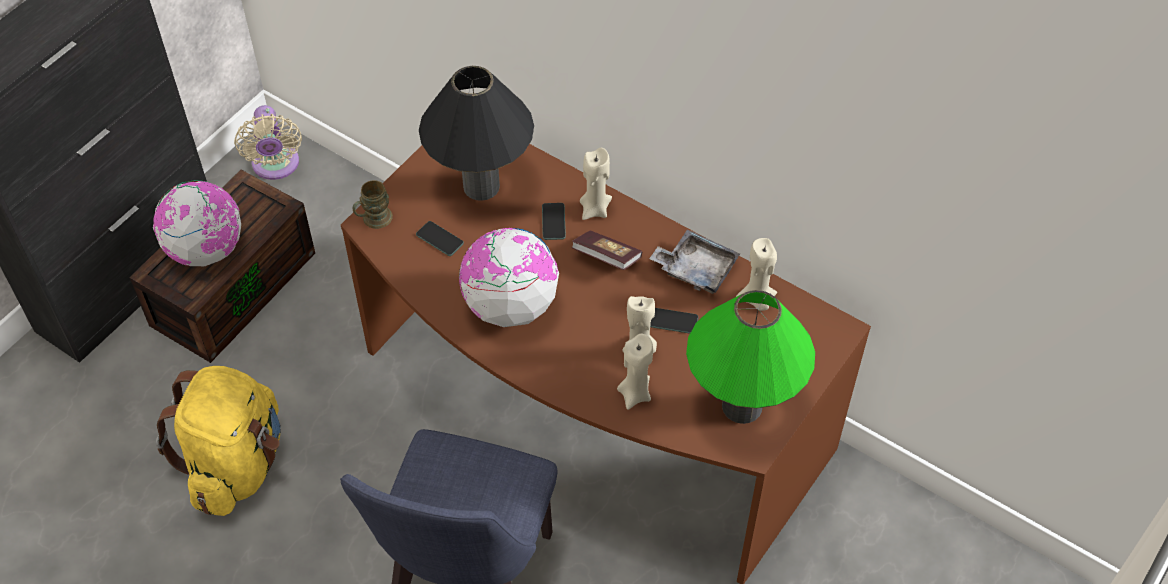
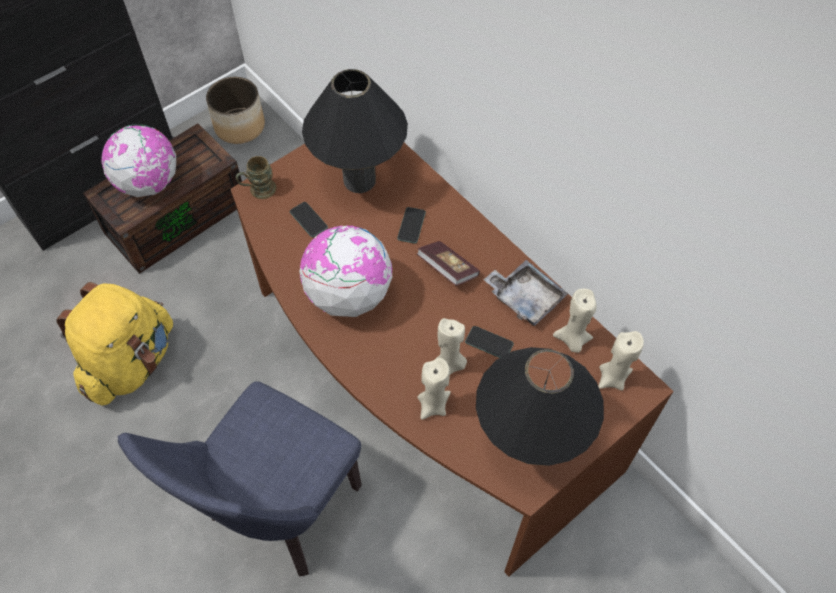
camera: 15 degrees right, 5 degrees up
beige fan [234,105,302,180] -> planter [206,77,265,144]
beige candle [580,148,612,220] -> beige candle moved to [598,331,644,391]
green table lamp [686,290,815,424] -> black table lamp [476,347,604,466]

